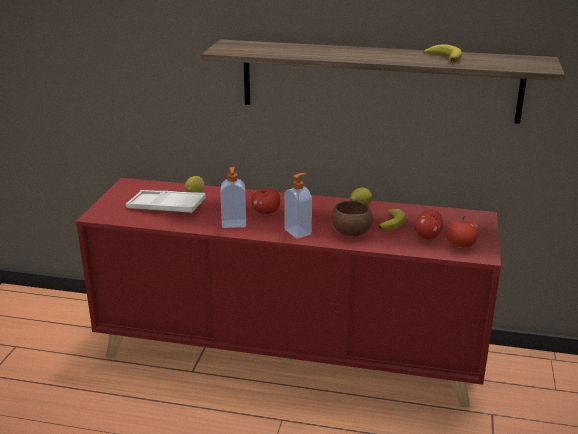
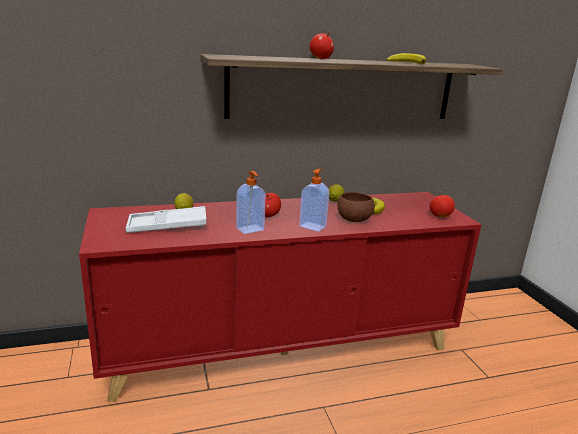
camera: 30 degrees left, 5 degrees down
apple [415,210,443,239] -> apple moved to [309,32,334,59]

